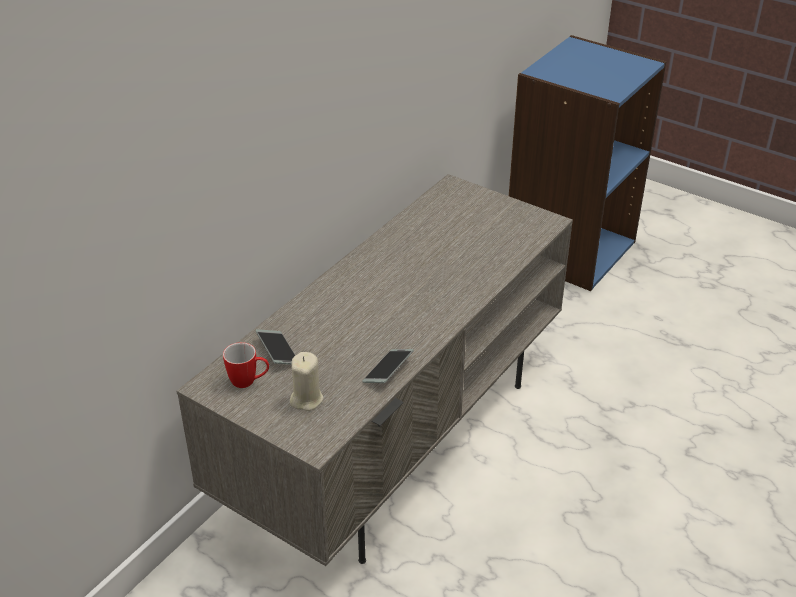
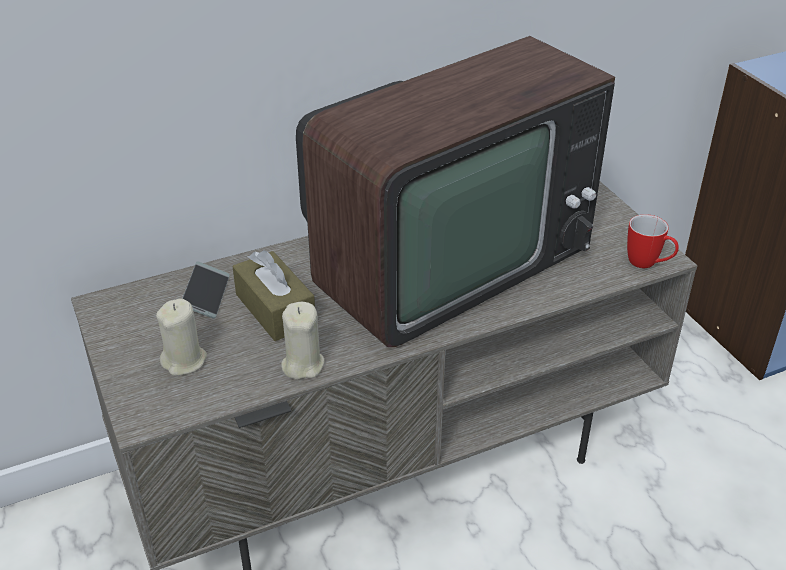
camera: 30 degrees right, 0 degrees up
mug [223,342,269,388] -> mug moved to [627,214,679,268]
phone [362,349,414,383] -> beige candle [281,302,325,379]
none -> brown tissue box [232,250,315,341]
none -> television [296,36,615,347]

